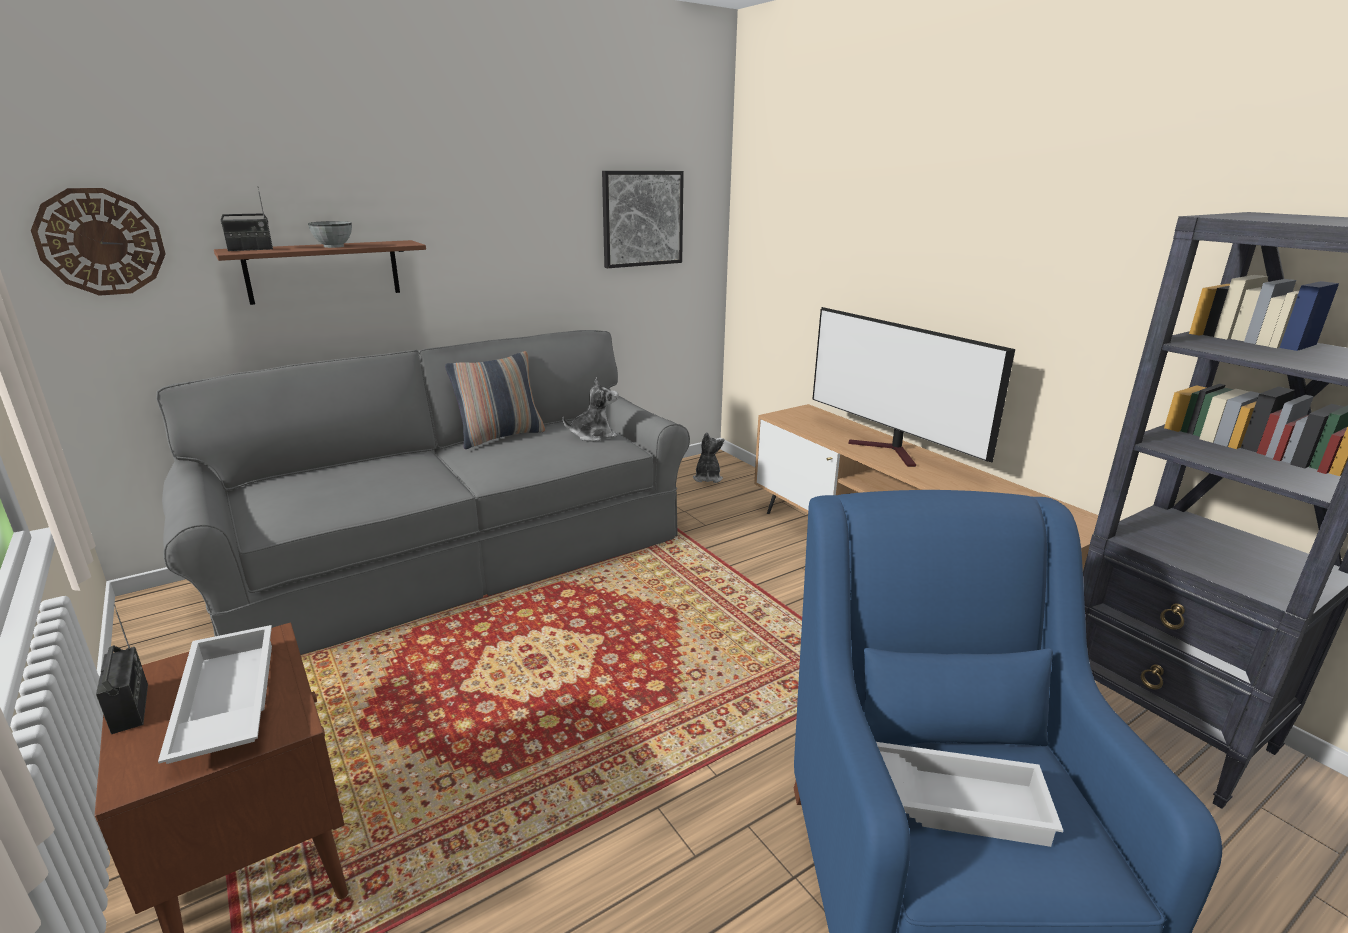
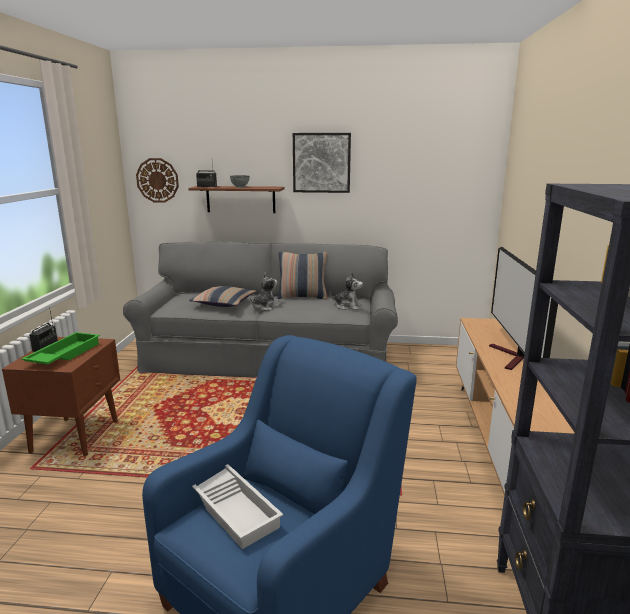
camera: 40 degrees right, 5 degrees down
white tray [158,625,272,764] -> green tray [21,332,100,365]
picture [602,171,684,268] -> picture moved to [293,133,351,193]
plush toy [693,432,724,483] -> plush toy moved to [250,273,279,311]
none -> pillow [189,286,256,307]

